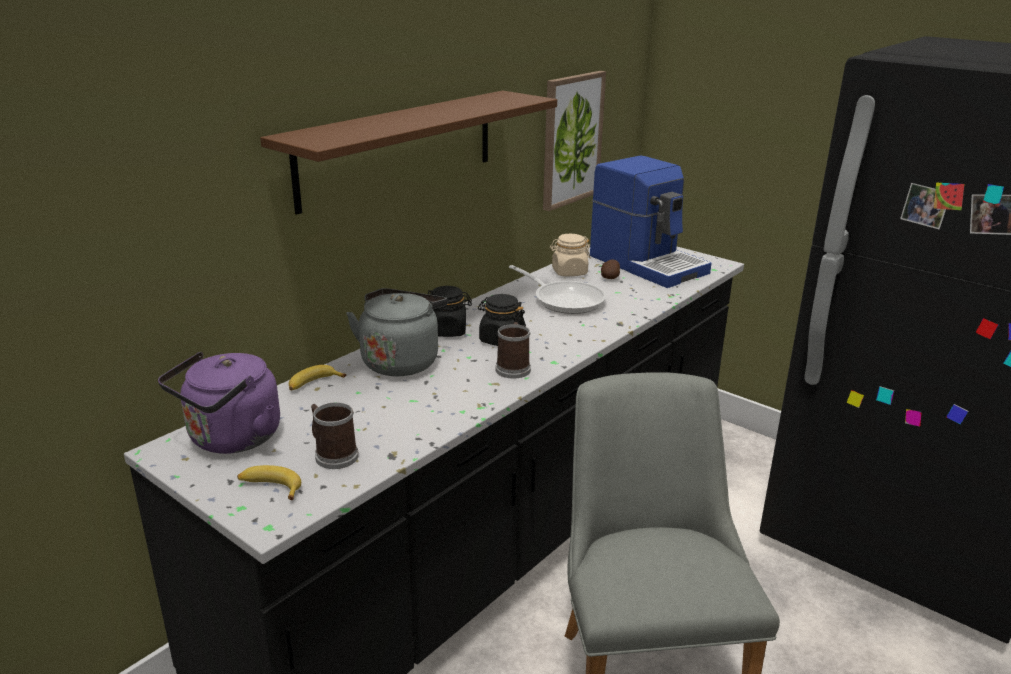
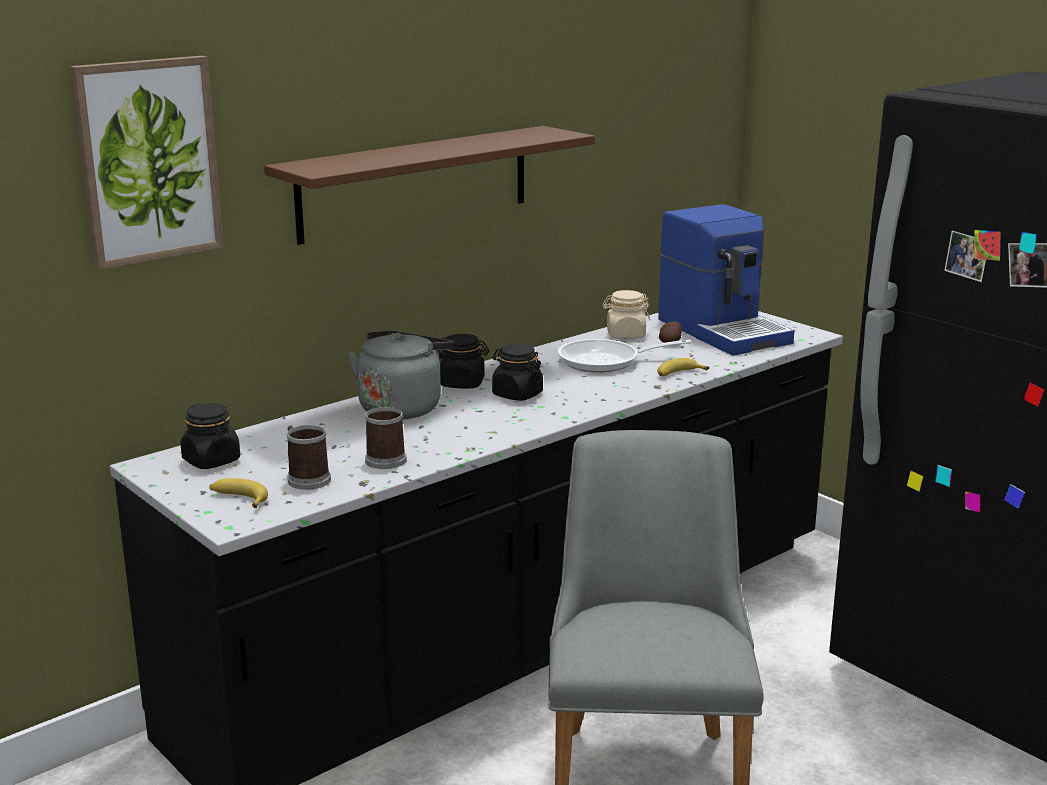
camera: 10 degrees right, 5 degrees down
purple kettle [158,352,280,454] -> black jar [181,403,240,469]
banana [289,365,347,390] -> banana moved to [657,358,709,377]
mug [496,322,531,379] -> mug moved to [365,405,407,469]
frying pan [509,265,606,314] -> frying pan turned 120 degrees clockwise [558,339,692,372]
picture [543,71,606,211] -> picture moved to [70,56,224,270]

